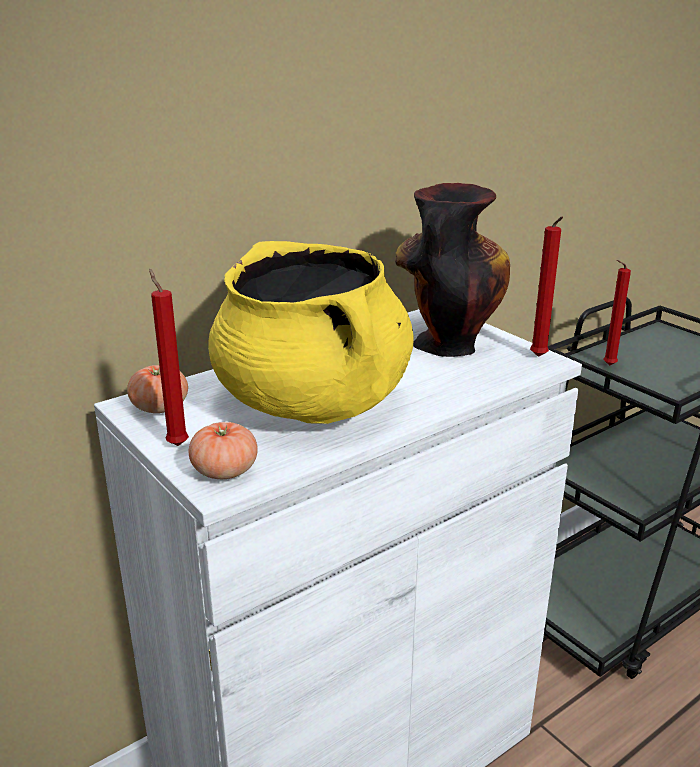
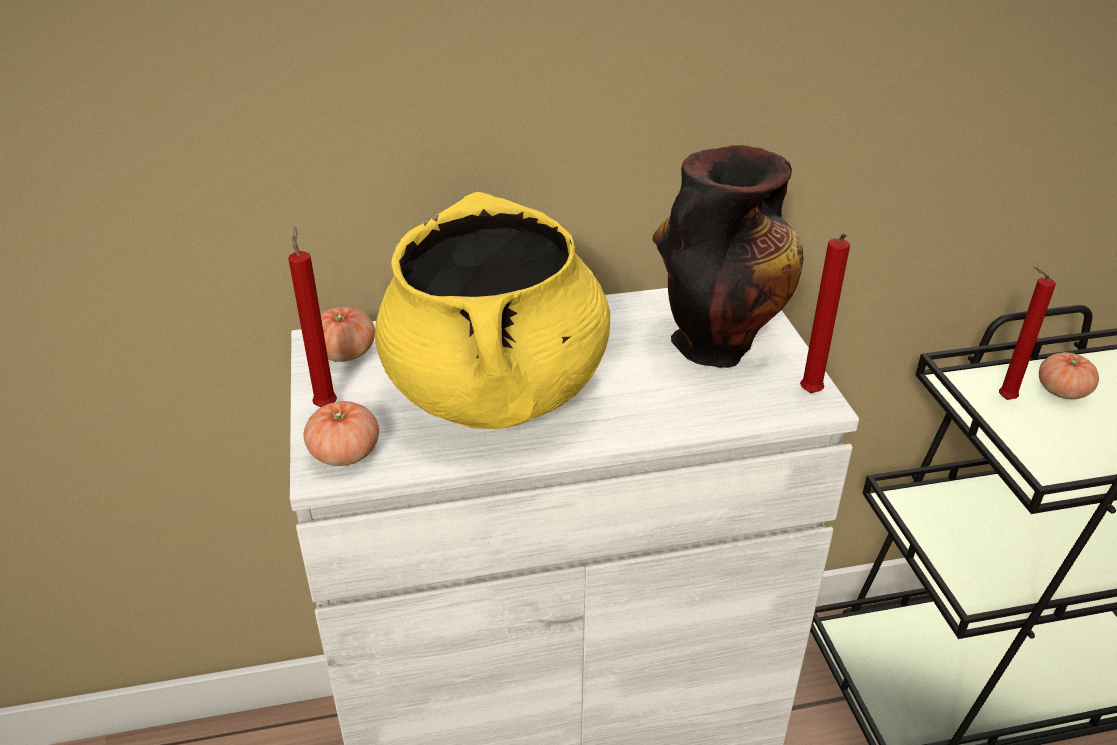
camera: 25 degrees right, 10 degrees up
none -> tomato [1039,352,1099,399]

